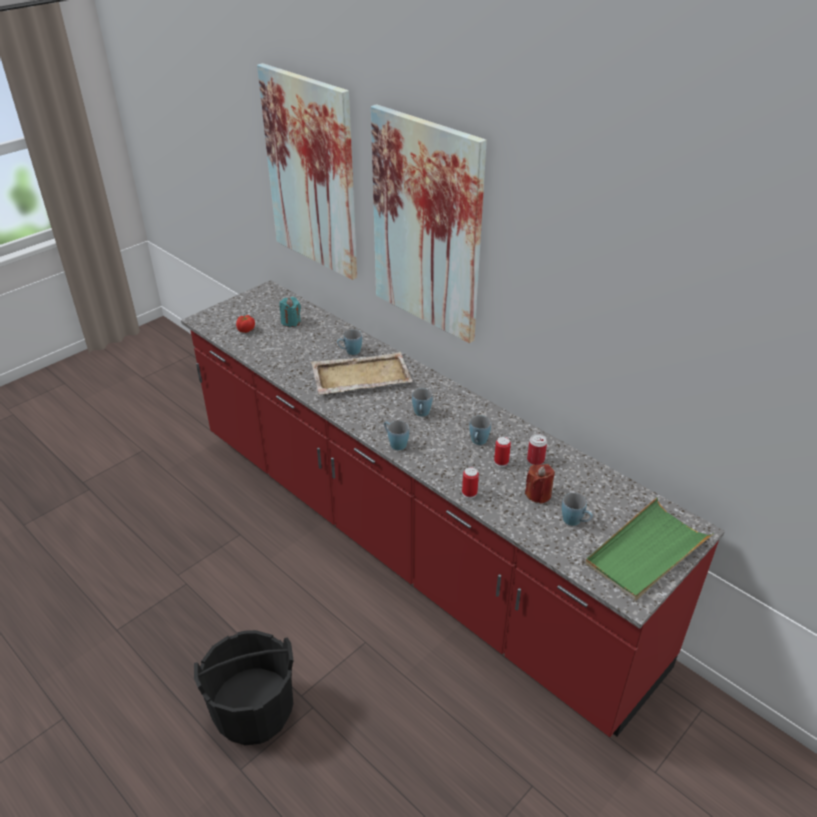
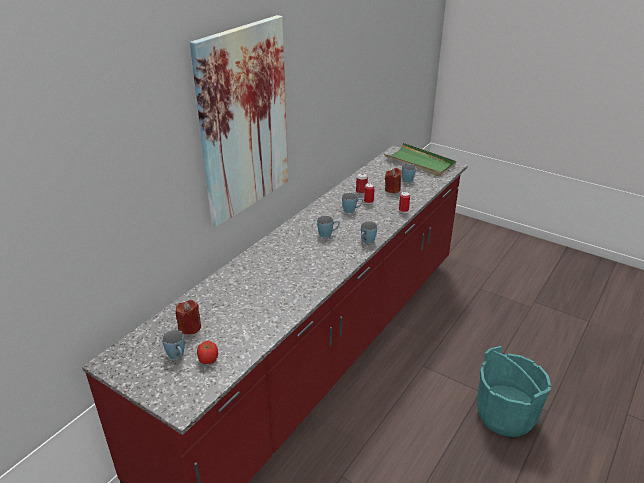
camera: 100 degrees left, 5 degrees down
black bucket [194,630,294,745] -> turquoise bucket [477,346,551,437]
picture [257,63,357,280] -> none
turquoise candle [280,297,301,327] -> red candle [175,300,201,335]
beige tray [311,352,413,395] -> none
blue mug [337,329,362,355] -> blue mug moved to [162,330,185,359]

